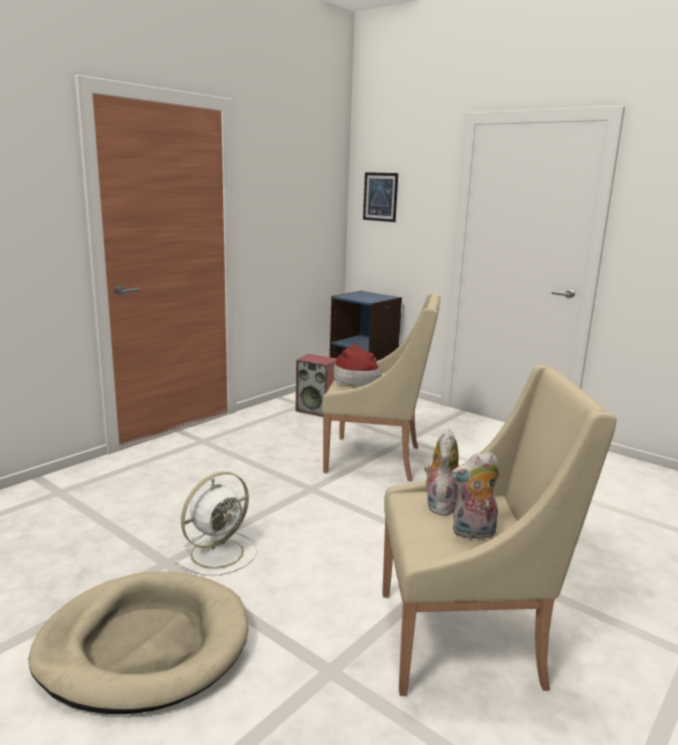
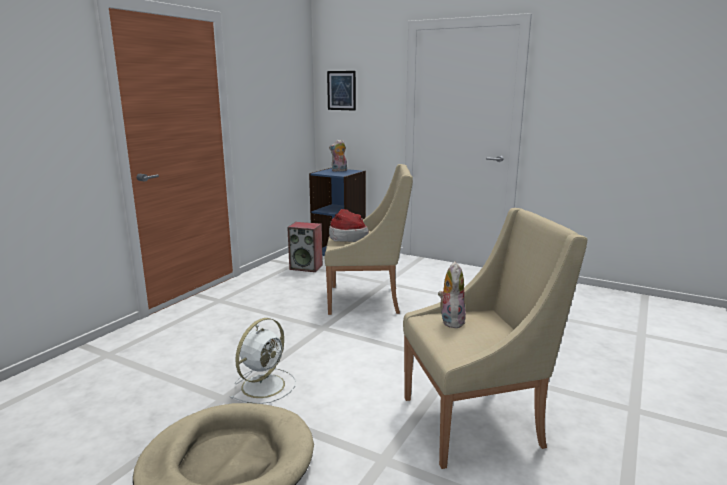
camera: 10 degrees left, 0 degrees up
plush toy [451,452,500,541] -> plush toy moved to [329,139,347,172]

